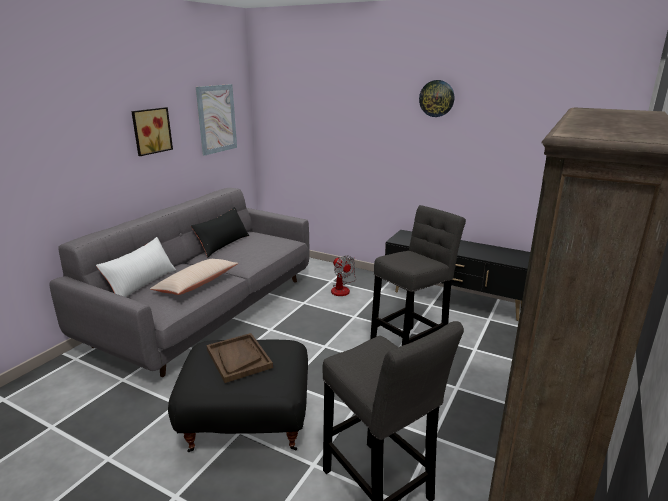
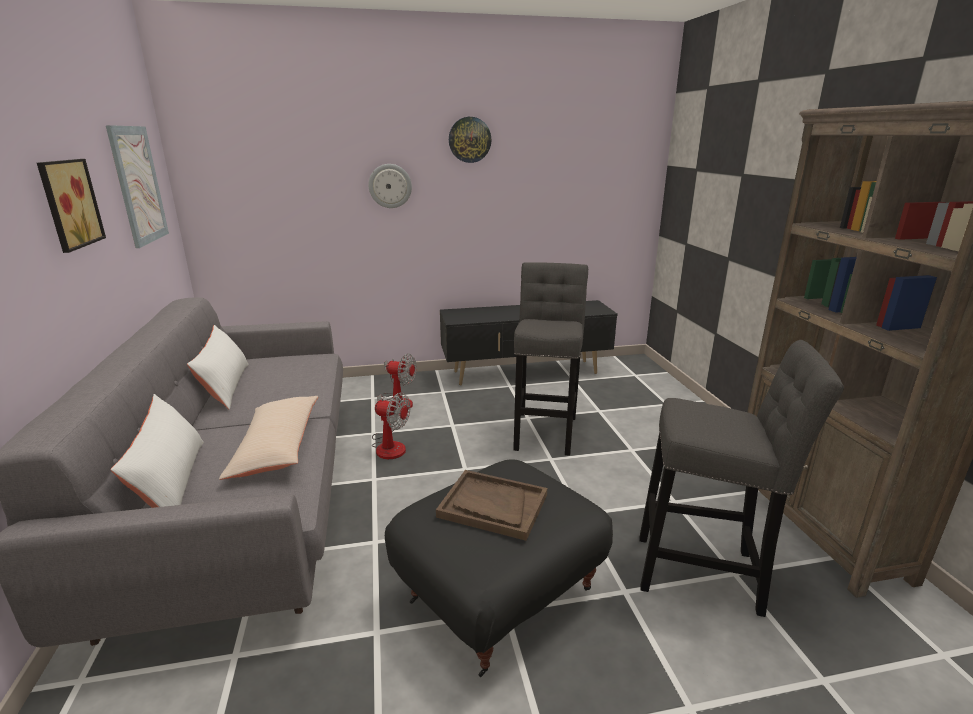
camera: 40 degrees left, 0 degrees up
black pillow [191,207,249,258] -> white pillow [187,325,249,409]
none -> wall clock [369,164,412,208]
none -> fan [372,392,410,459]

